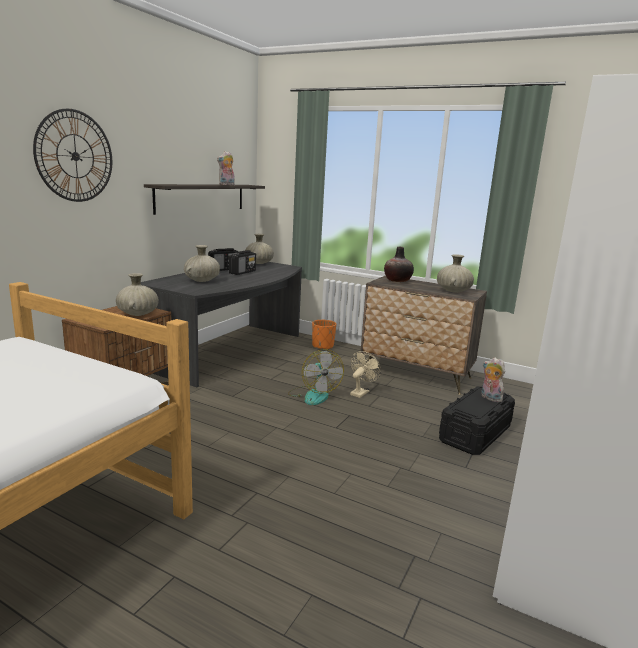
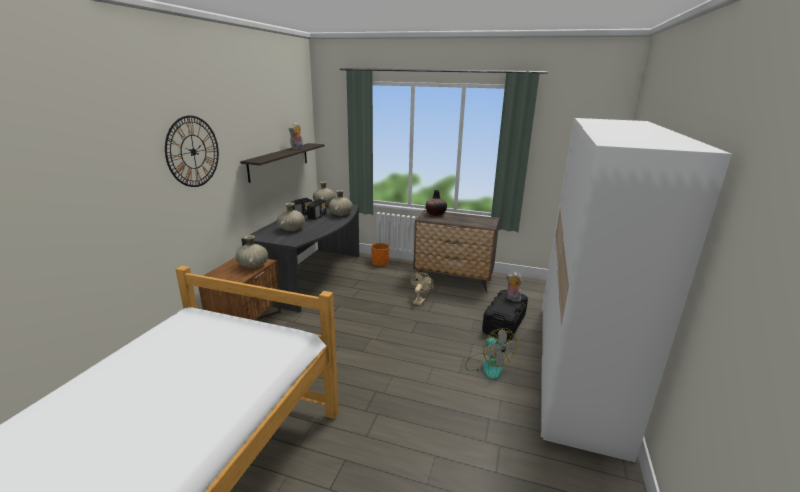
camera: 10 degrees left, 5 degrees up
fan [288,349,344,405] -> fan moved to [465,328,517,380]
beige vase [437,254,474,293] -> beige vase moved to [328,190,353,216]

